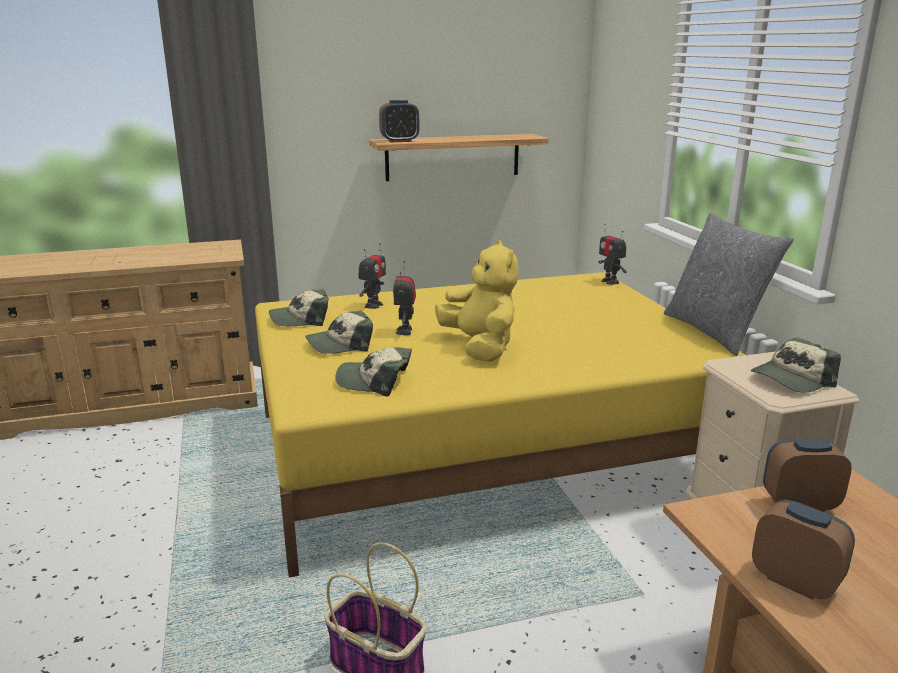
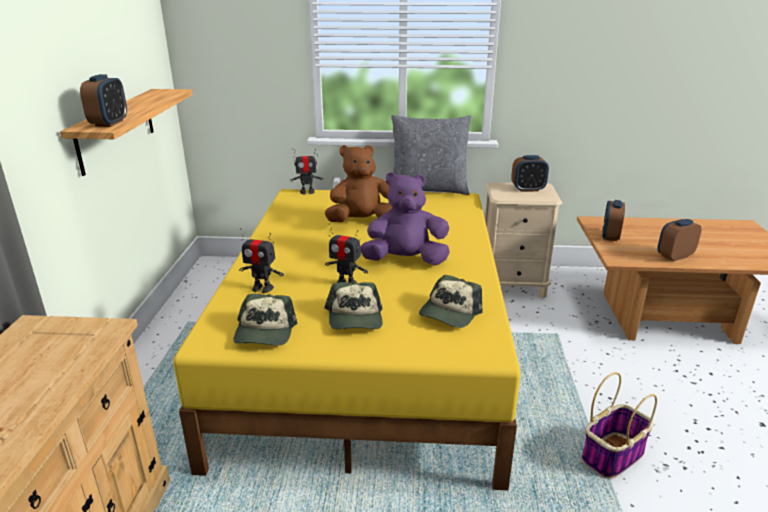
camera: 70 degrees left, 5 degrees up
toy robot [358,244,386,309] -> toy robot turned 150 degrees clockwise [239,228,284,293]
yellow plush toy [435,240,519,362] -> purple plush toy [360,172,450,265]
cap [751,338,841,393] -> alarm clock [511,155,549,192]
none -> brown plush toy [325,145,392,222]

